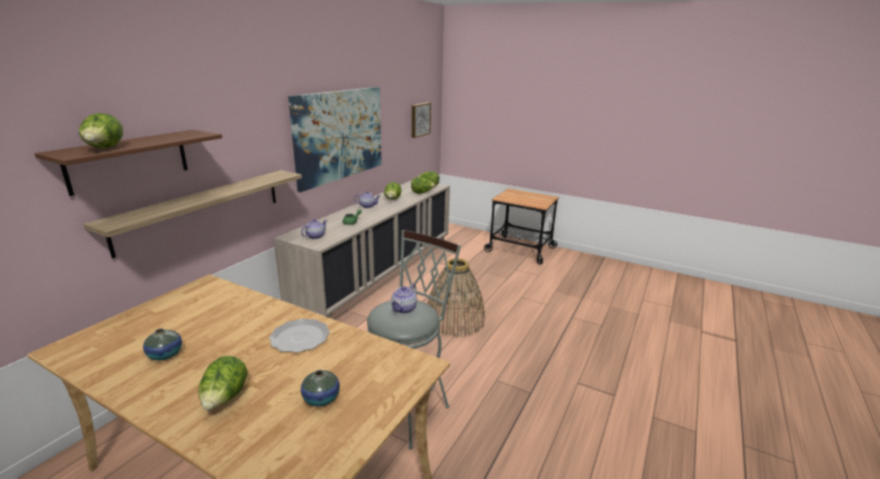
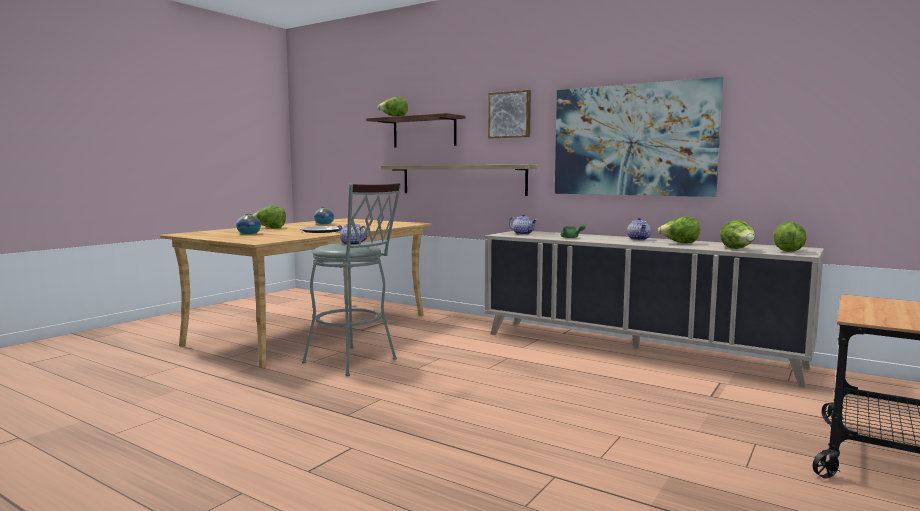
camera: 95 degrees right, 15 degrees down
picture [412,102,431,138] -> picture moved to [488,90,531,138]
basket [428,258,485,338] -> none

